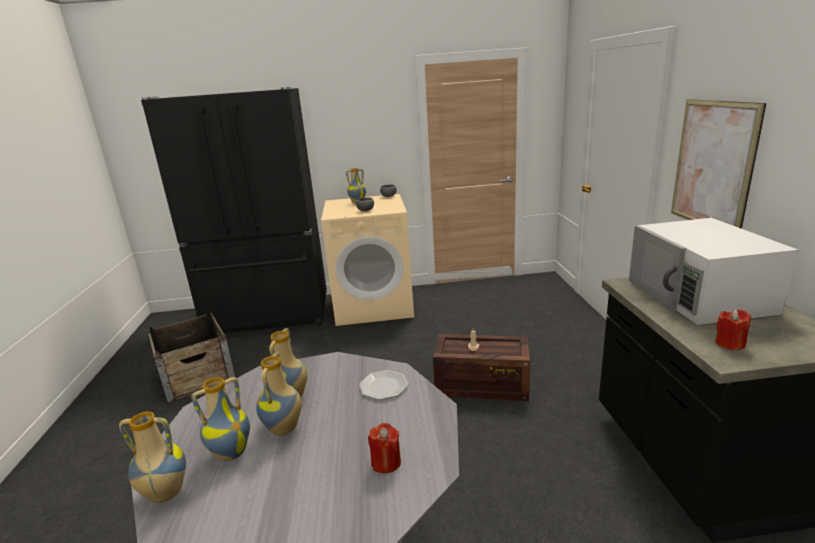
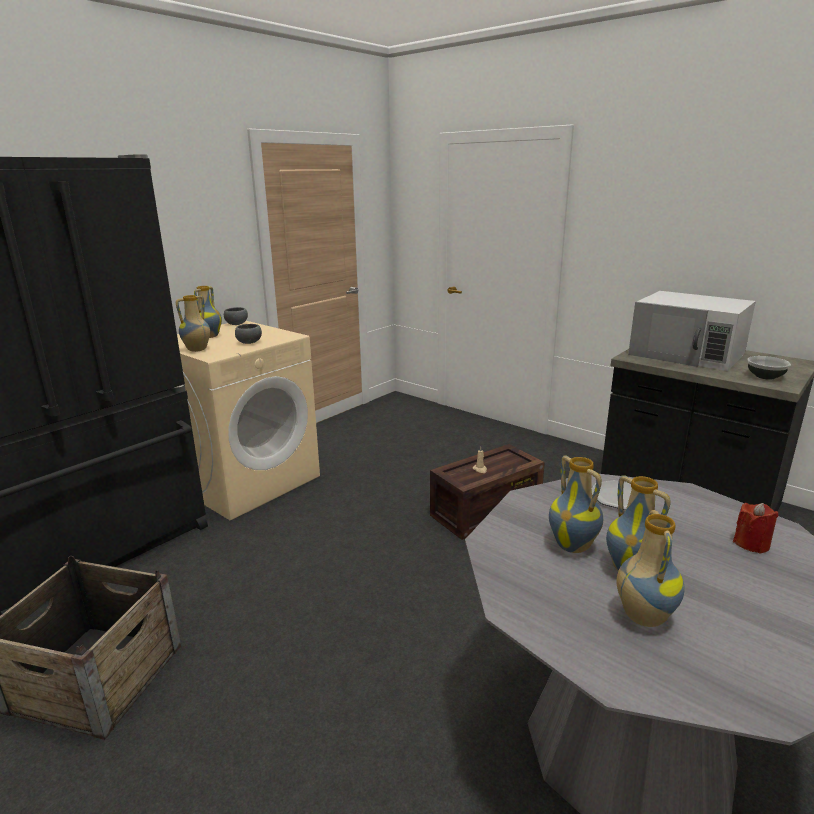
camera: 45 degrees left, 0 degrees up
vase [119,412,186,503] -> vase moved to [176,295,210,352]
picture [671,99,766,229] -> none
red candle [715,309,751,350] -> bowl [748,356,791,380]

